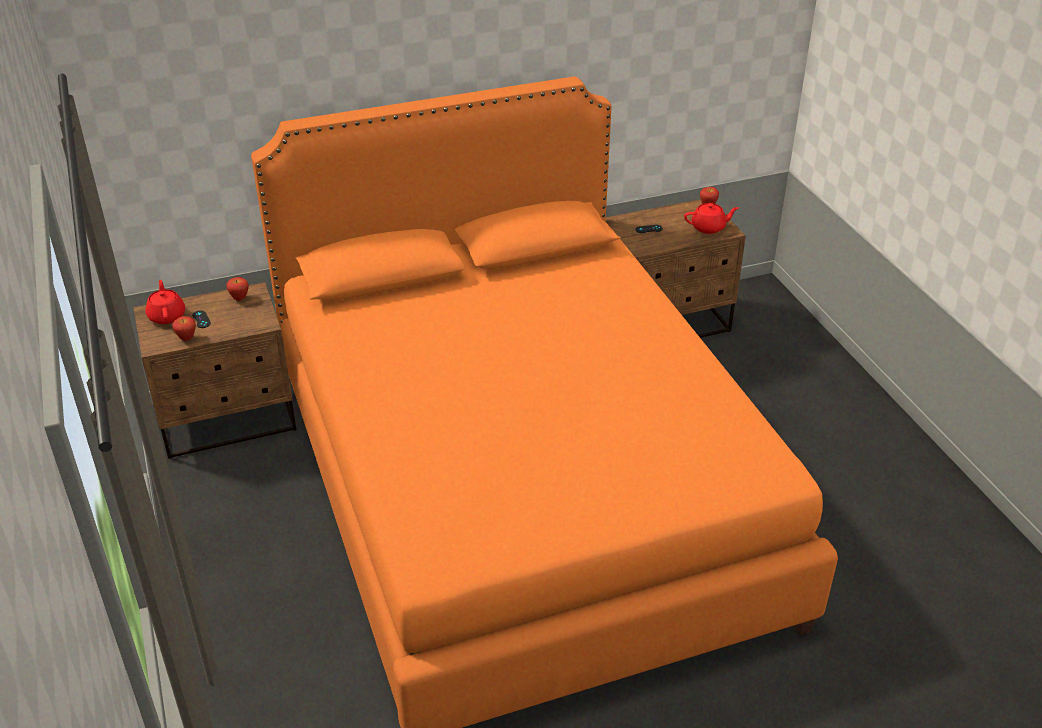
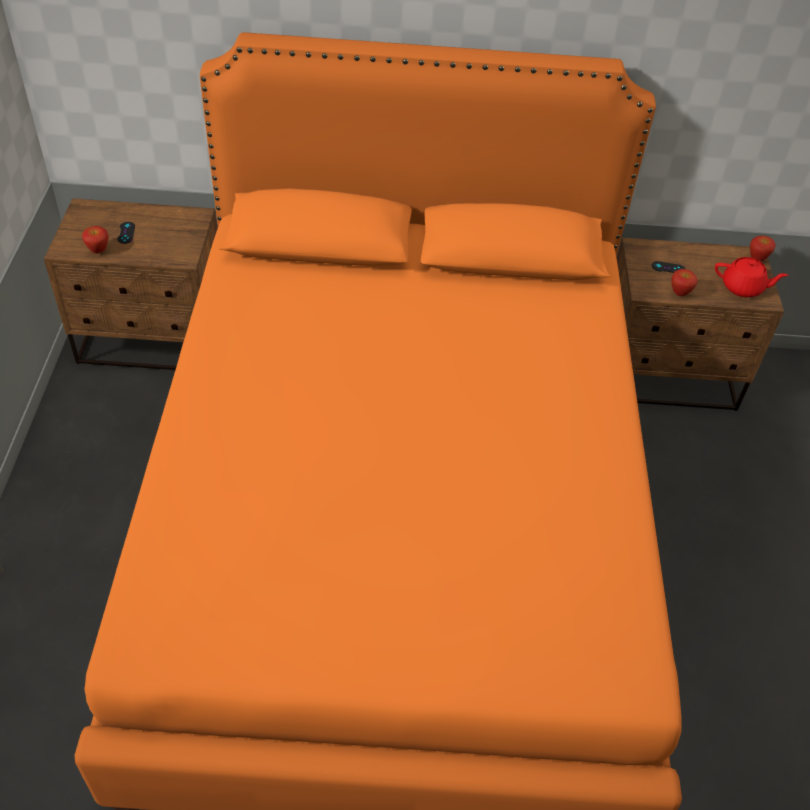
camera: 20 degrees right, 10 degrees up
red teapot [146,280,185,324] -> none
apple [226,277,249,301] -> apple moved to [671,269,698,296]

